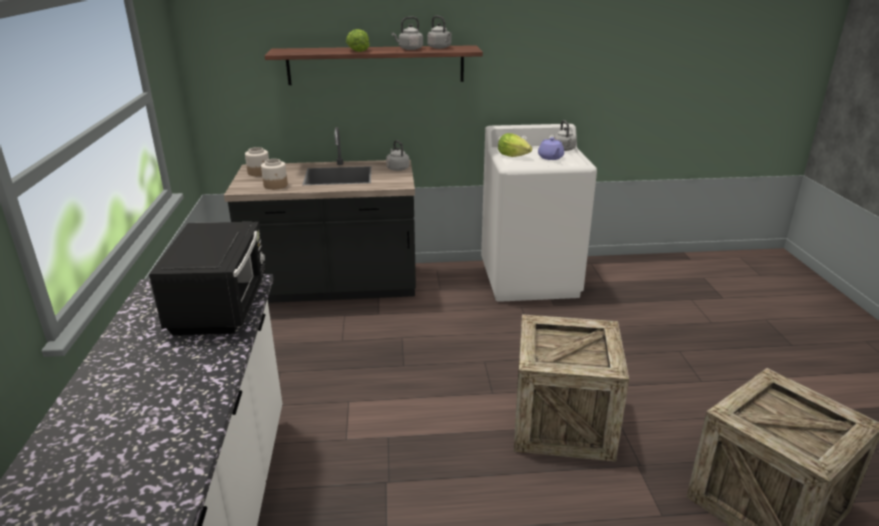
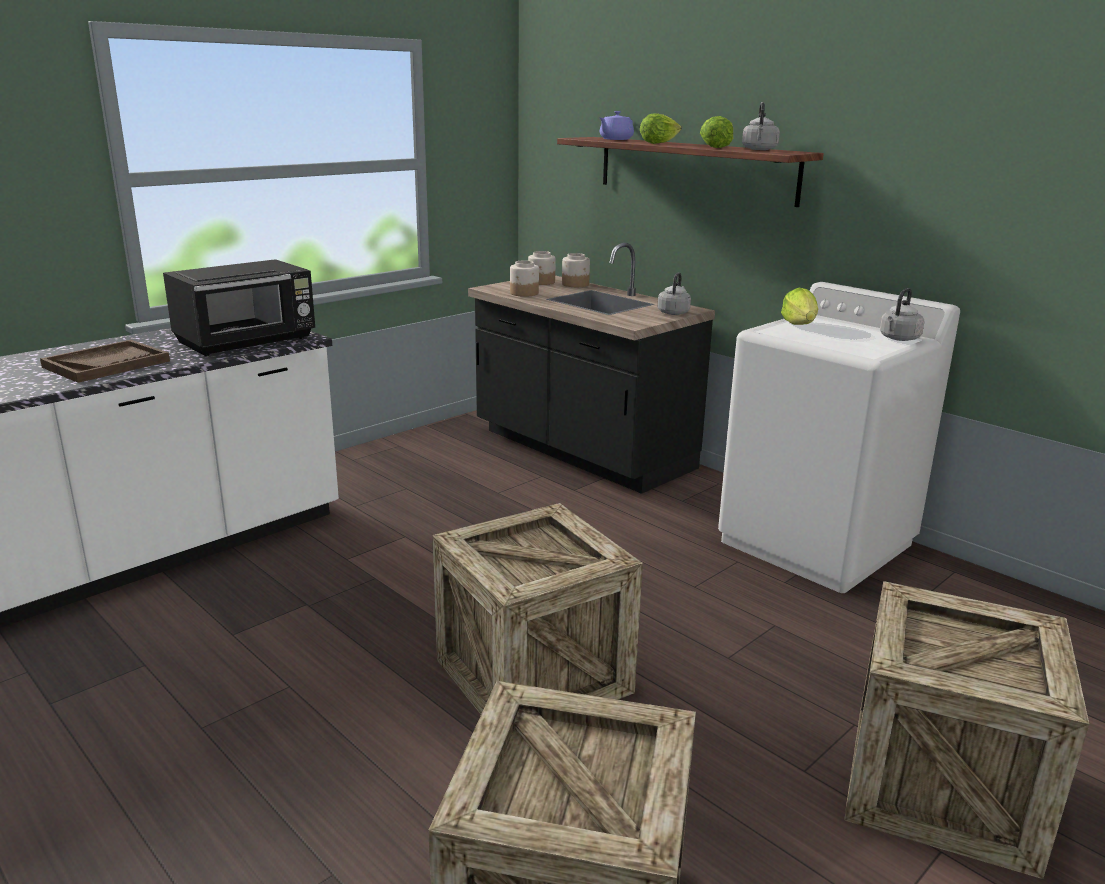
camera: 50 degrees right, 5 degrees down
grey kettle [392,17,423,50] -> lettuce [700,116,733,148]
purple teapot [538,137,564,160] -> purple teapot moved to [600,111,634,140]
none -> brown tray [40,340,170,383]
none -> jar [562,253,590,287]
none -> crate [844,581,1089,879]

